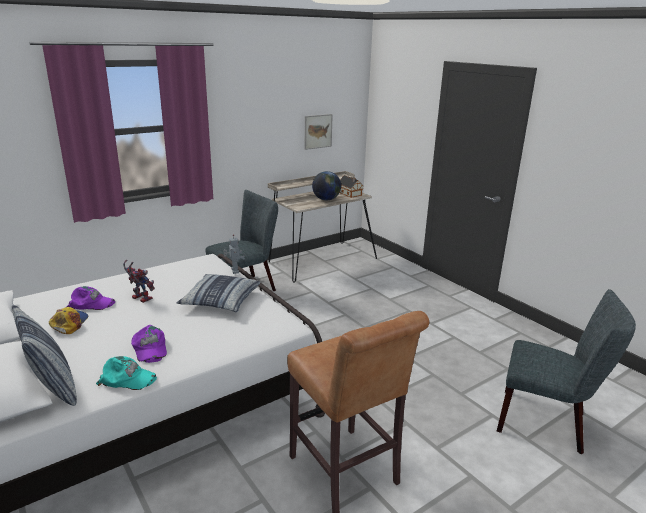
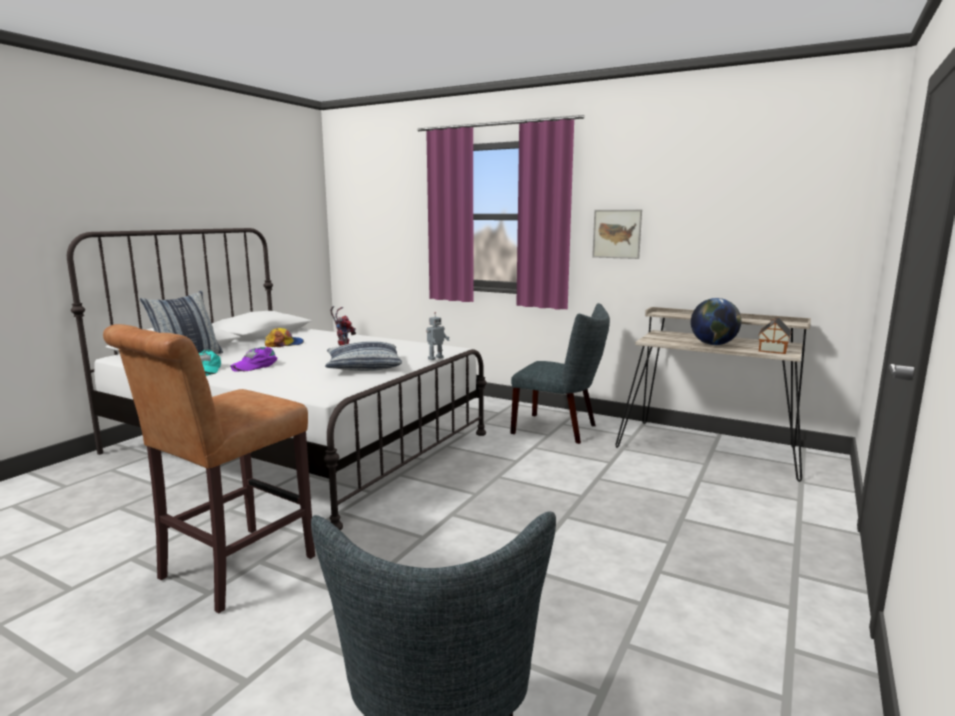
camera: 65 degrees right, 10 degrees down
purple cap [67,286,115,310] -> none
picture [305,114,333,150] -> picture moved to [592,210,642,259]

